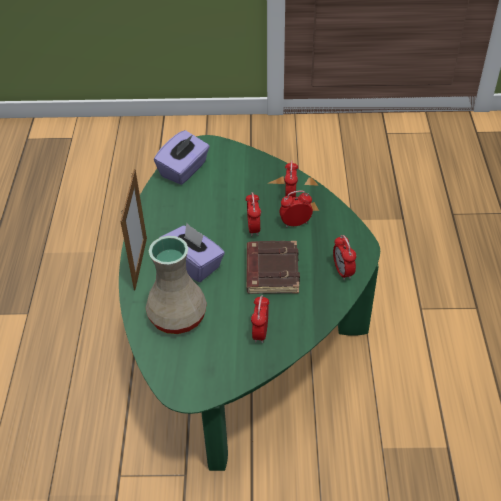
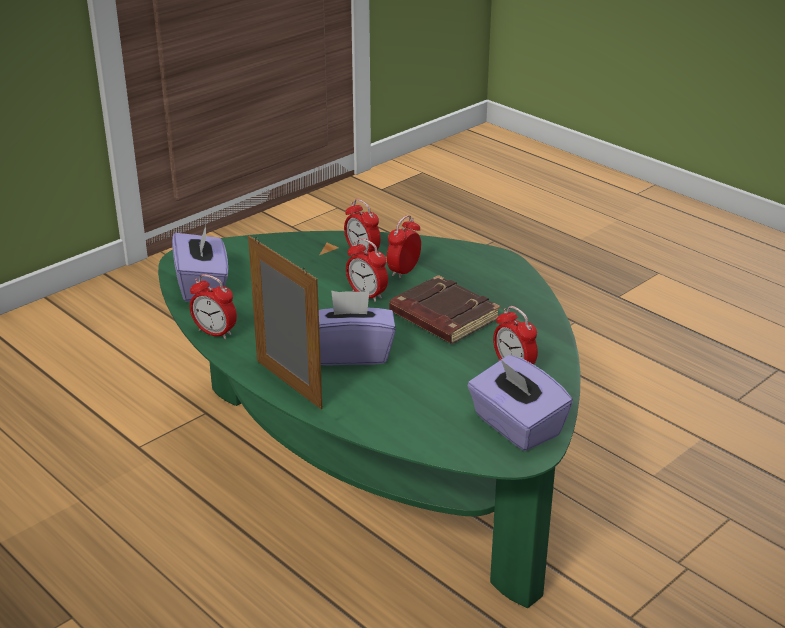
camera: 45 degrees left, 15 degrees down
beige vase [145,236,207,334] -> none
alarm clock [333,235,356,280] -> alarm clock moved to [190,274,237,339]
none -> purple tissue box [467,355,573,451]

